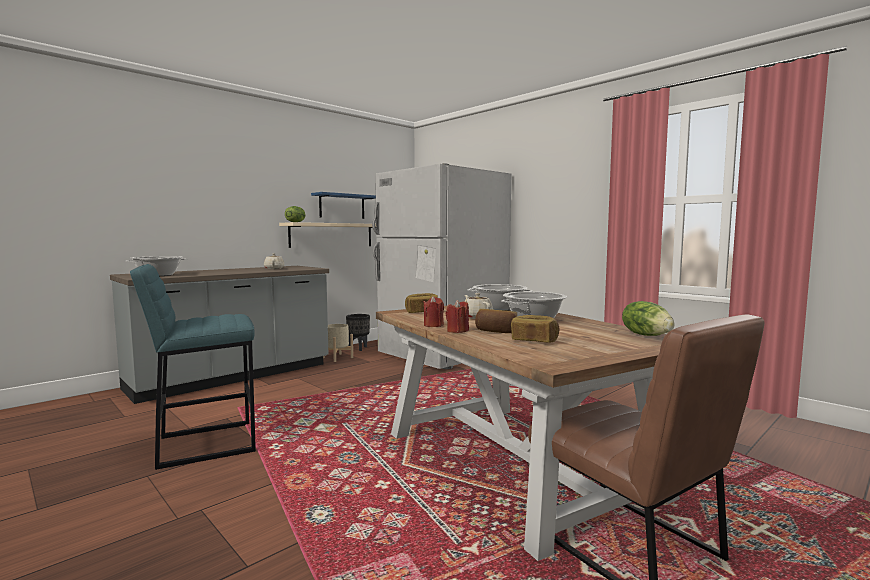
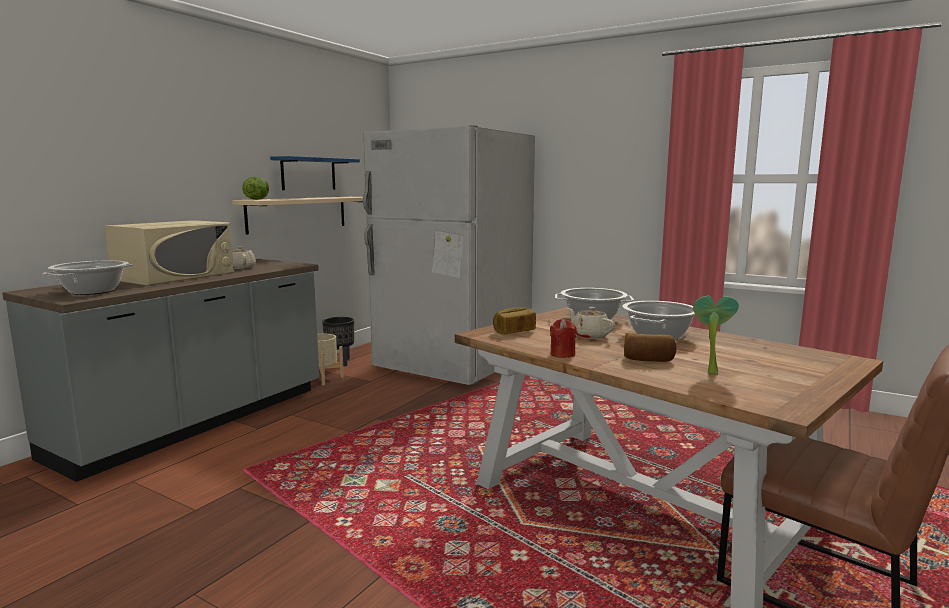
camera: 15 degrees left, 5 degrees up
turquoise stool [130,264,256,470] -> none
red candle [446,300,469,333] -> none
bread [511,315,559,343] -> potted plant [693,296,739,375]
lettuce [622,301,675,336] -> none
none -> beige microwave [105,220,234,285]

